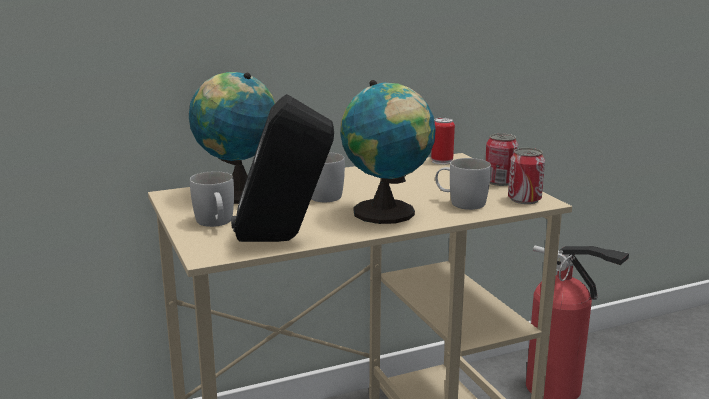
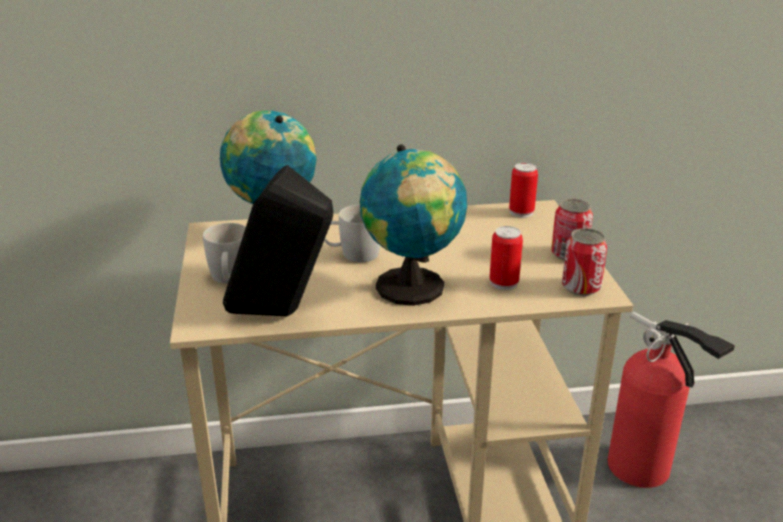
camera: 15 degrees right, 10 degrees up
white mug [435,158,491,210] -> can [490,226,523,290]

